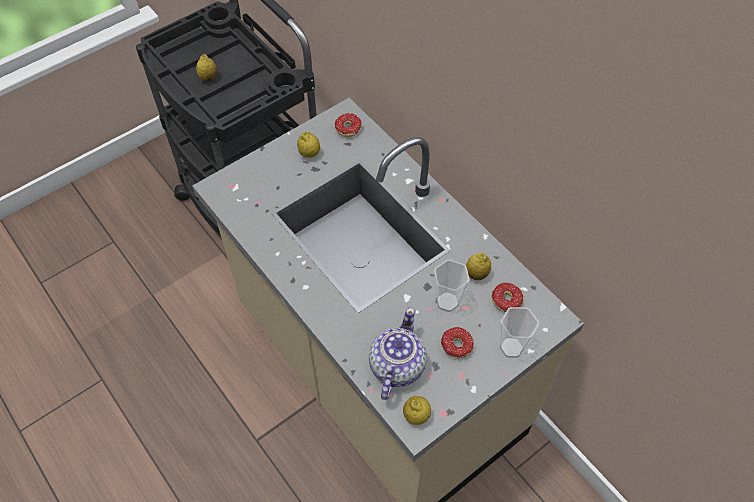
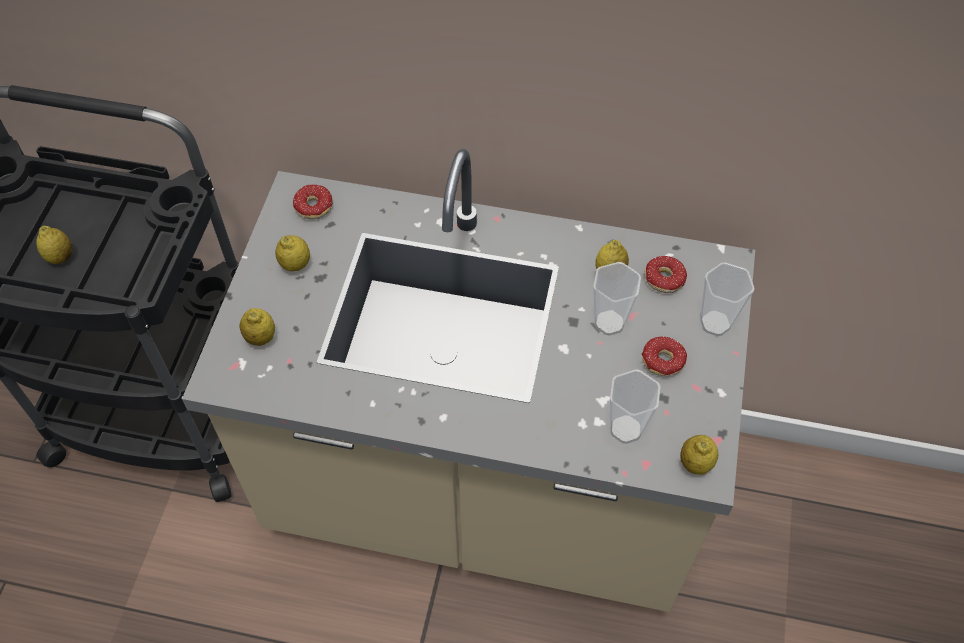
camera: 40 degrees left, 0 degrees up
teapot [369,307,427,400] -> cup [610,369,660,444]
none -> lemon [239,308,275,346]

